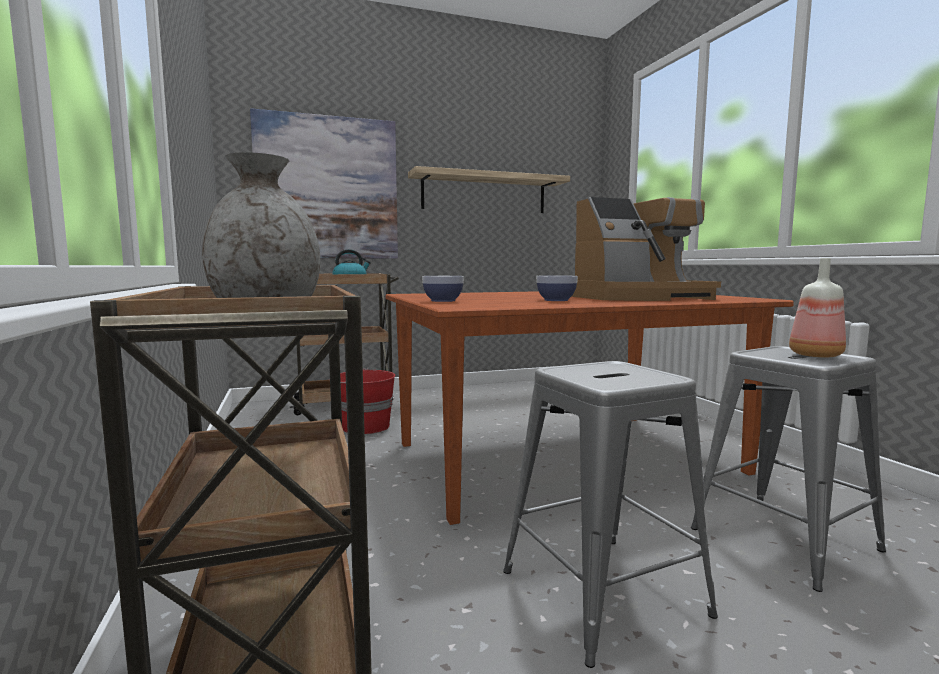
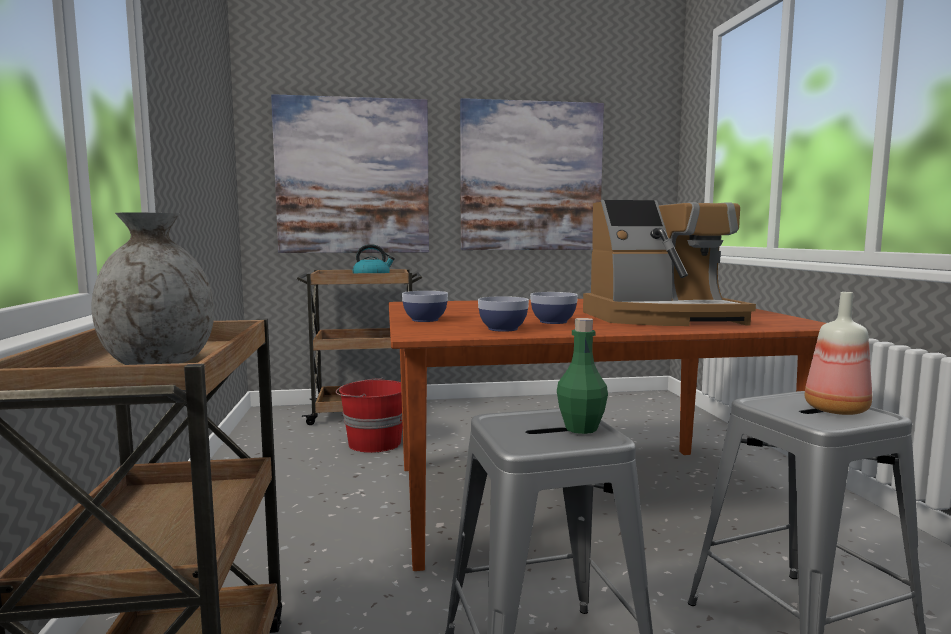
camera: 10 degrees right, 0 degrees up
shelf [408,166,570,213] -> picture [460,98,604,250]
none -> bowl [478,296,529,332]
none -> green bottle [557,318,608,434]

